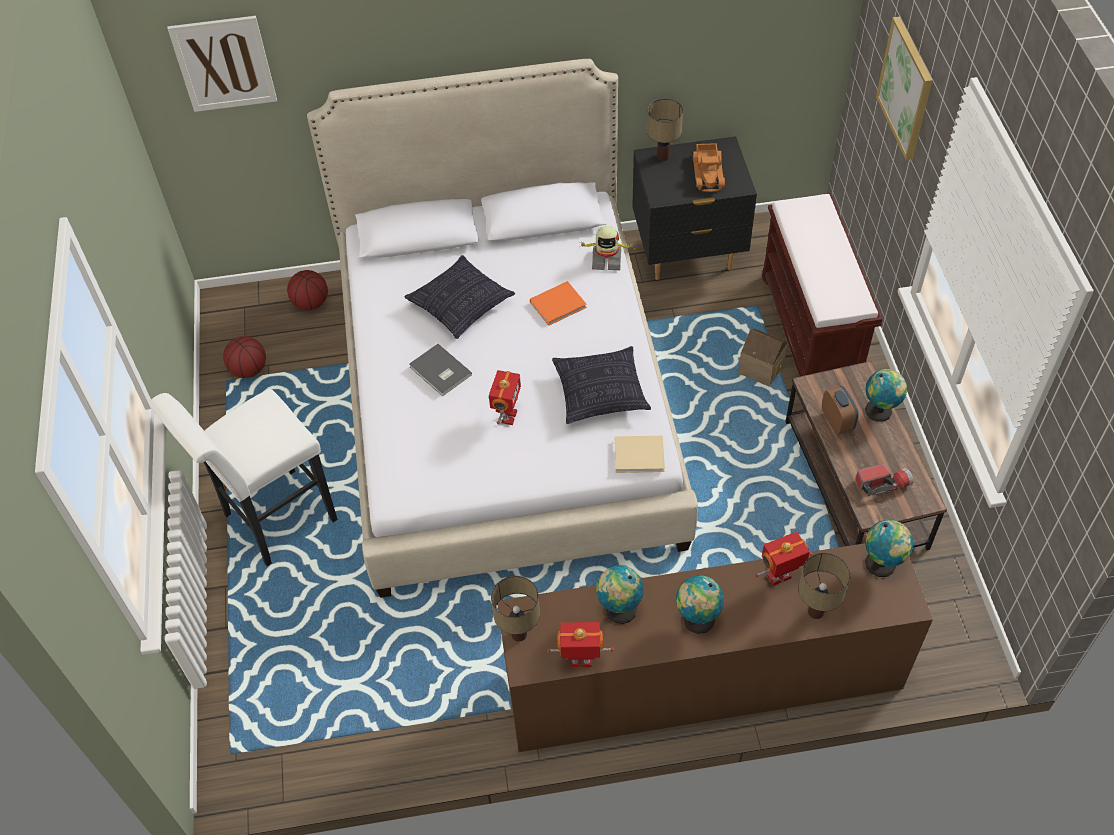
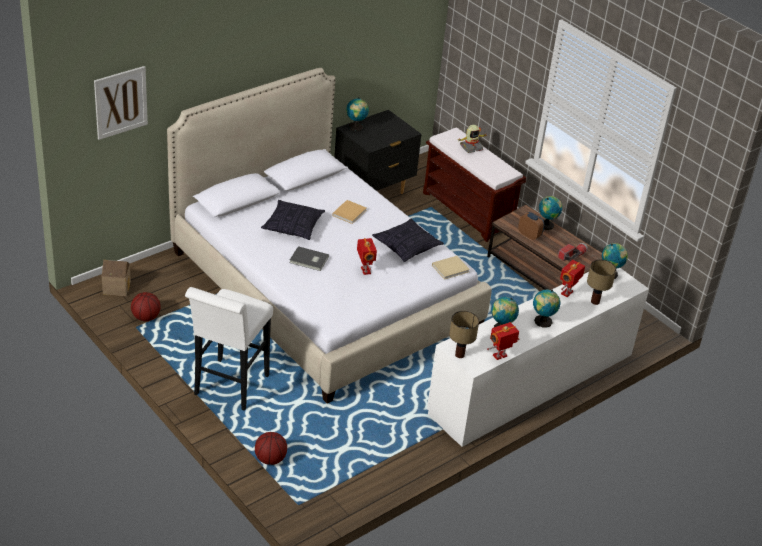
camera: 35 degrees left, 15 degrees down
basketball [287,270,328,310] -> basketball moved to [255,432,287,465]
brown dresser [497,543,933,752] -> white dresser [427,268,649,447]
orange book [530,281,587,326] -> beige book [332,200,367,224]
toy robot [579,226,635,270] -> toy robot moved to [458,125,486,153]
table lamp [647,99,683,161] -> globe [346,97,369,131]
toy truck [693,143,725,192] -> none
toy house [738,329,788,387] -> toy house moved to [102,260,131,296]
picture [876,17,933,160] -> none

